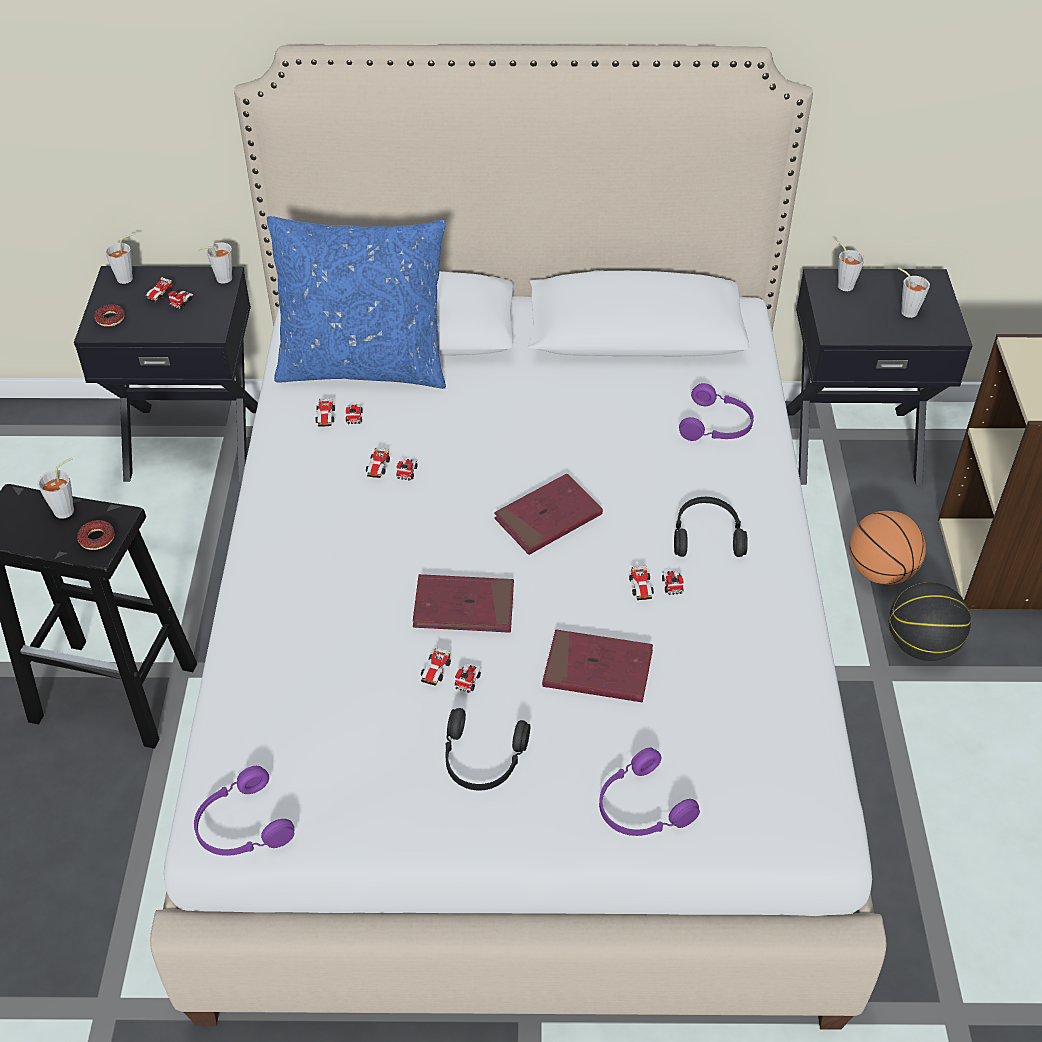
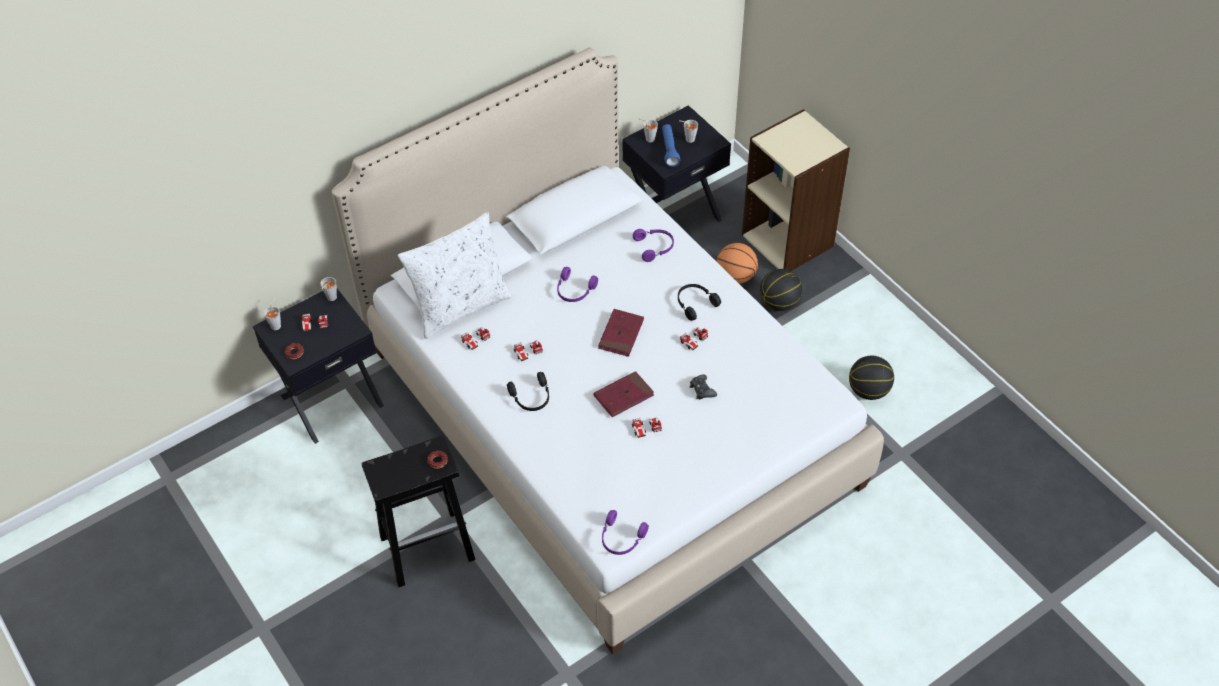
camera: 35 degrees left, 5 degrees up
grey cup [37,458,74,519] -> none
blue pillow [267,216,446,389] -> white pillow [398,212,513,339]
black headphones [445,708,530,791] -> black headphones moved to [507,372,549,411]
red book [542,630,653,702] -> black game controller [690,374,717,399]
purple headphones [599,747,700,836] -> purple headphones moved to [557,267,598,302]
none -> blue flashlight [662,124,680,167]
none -> basketball [849,356,894,400]

